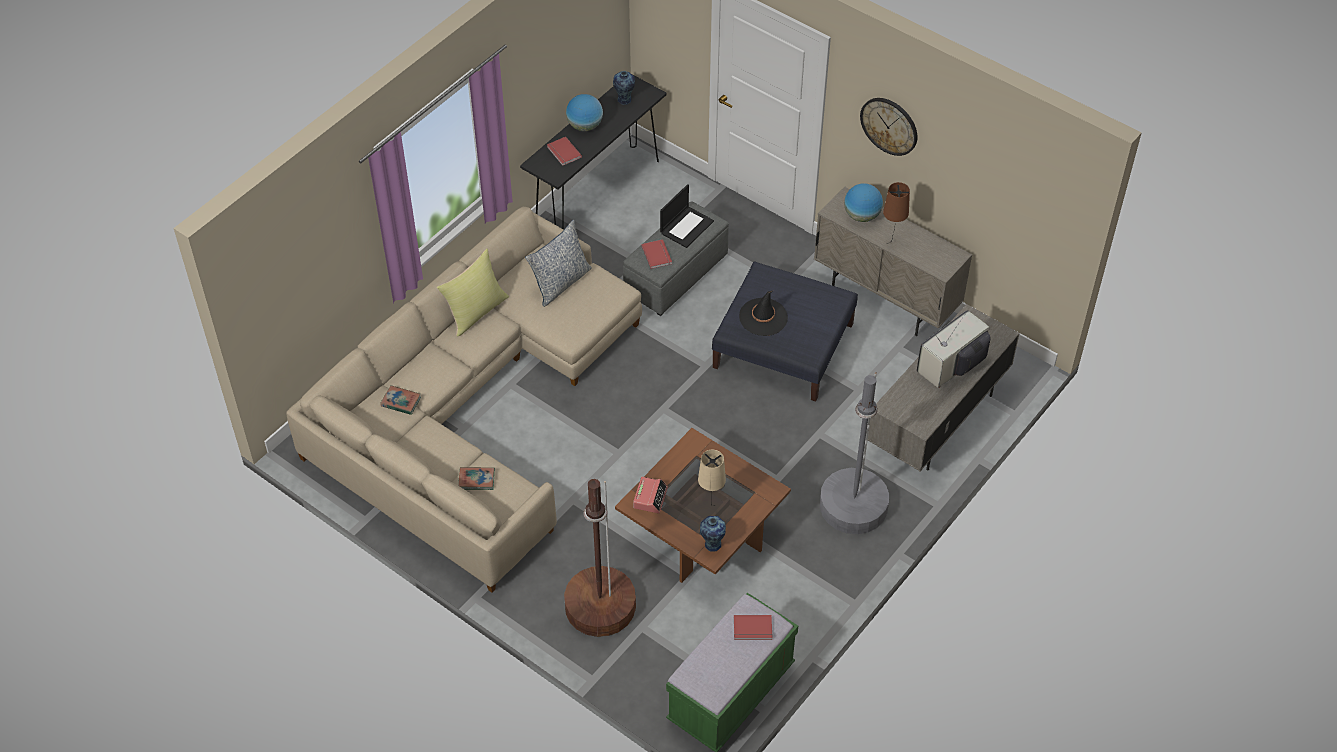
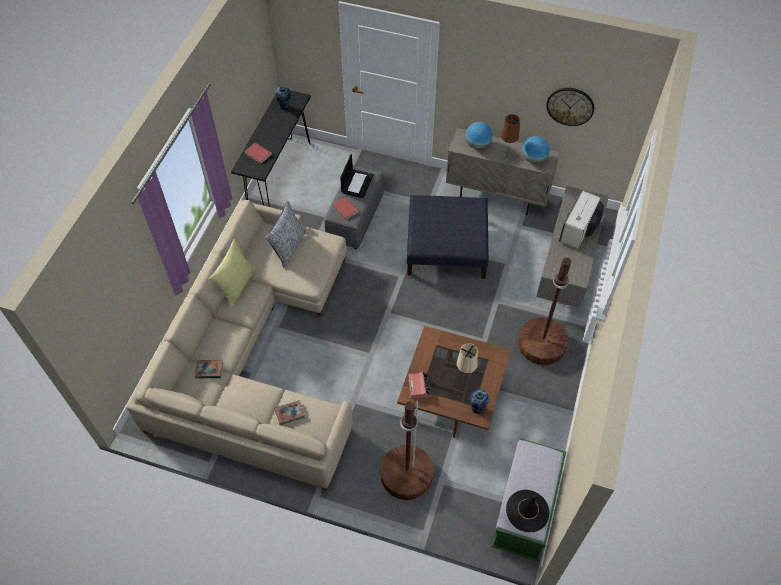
camera: 20 degrees left, 5 degrees up
globe [566,94,603,131] -> globe moved to [522,136,550,164]
red book [734,615,773,640] -> none
black hat [739,291,788,336] -> black hat moved to [506,490,549,532]
grey floor lamp [820,372,889,534] -> brown floor lamp [518,255,571,365]
wall clock [860,98,917,156] -> wall clock moved to [546,88,594,126]

